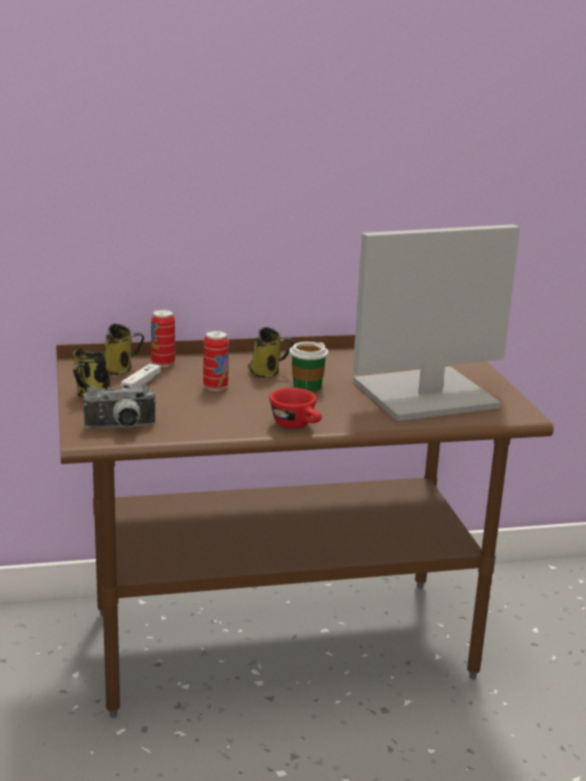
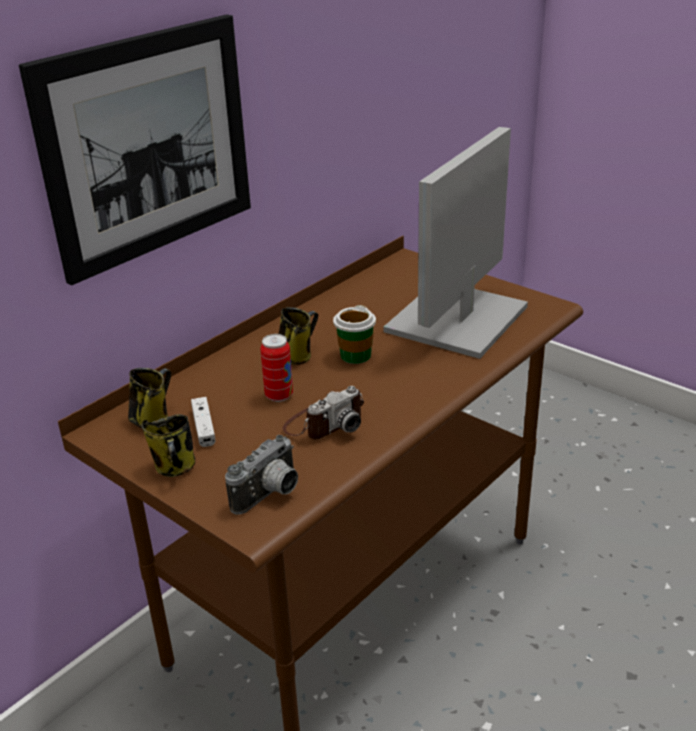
camera: 35 degrees left, 10 degrees up
can [151,309,175,367] -> none
red cup [269,388,322,429] -> none
none -> picture [19,14,251,285]
none -> camera [283,386,364,440]

